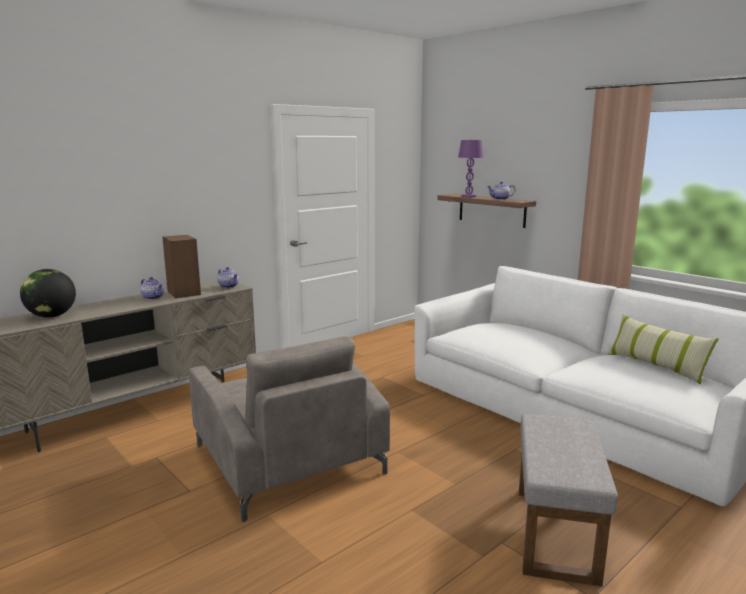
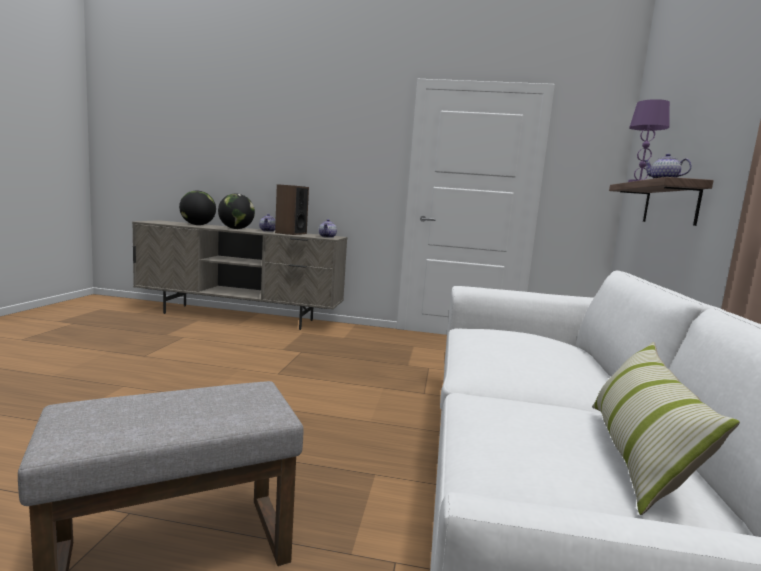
camera: 50 degrees right, 5 degrees down
grey armchair [189,336,390,522] -> none
none -> globe [218,194,255,229]

